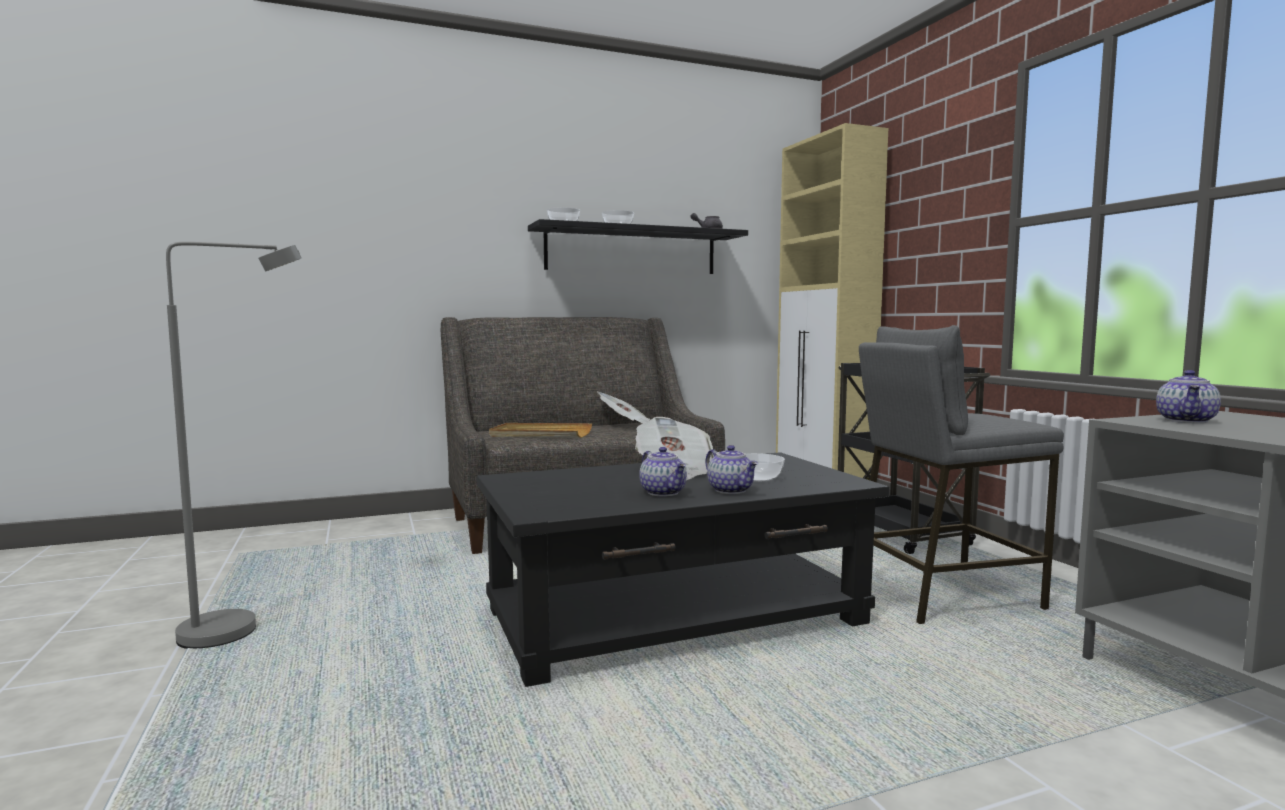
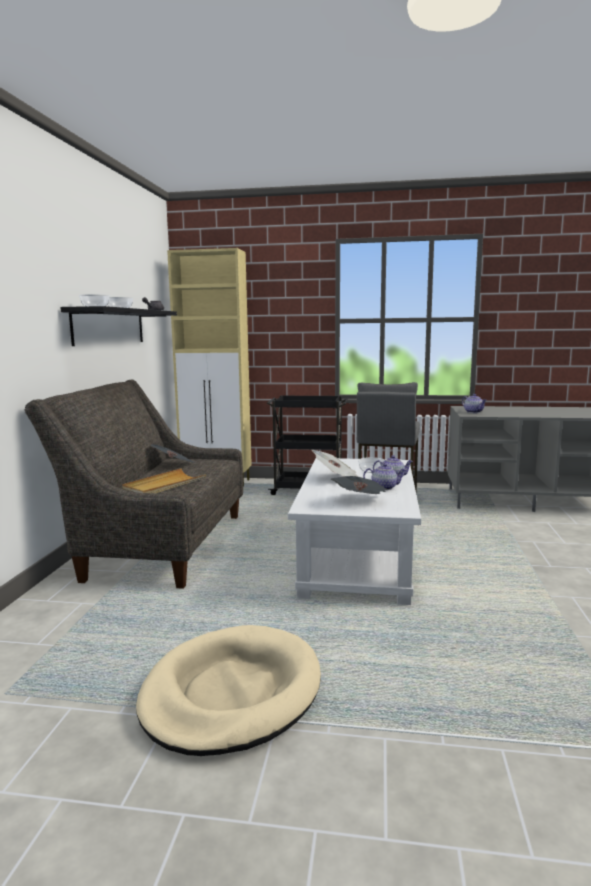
camera: 60 degrees left, 5 degrees up
grey floor lamp [166,242,301,649] -> beige dog bed [136,625,321,756]
black coffee table [476,452,889,687] -> white coffee table [288,458,421,605]
none -> newspaper [331,476,387,494]

